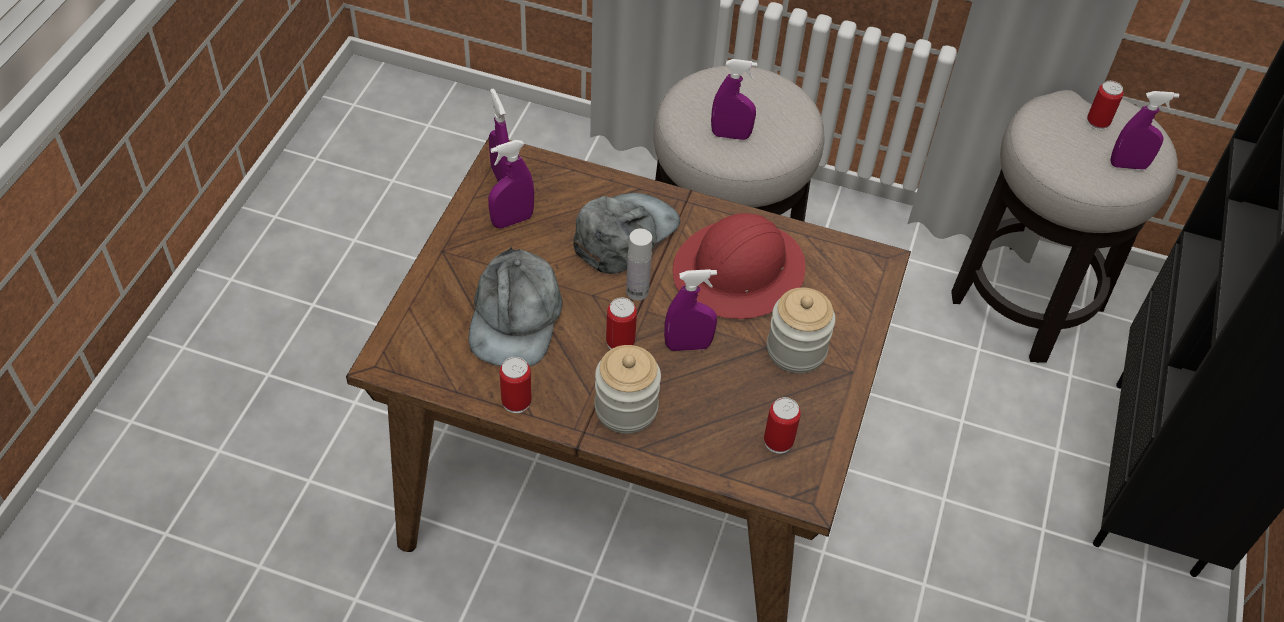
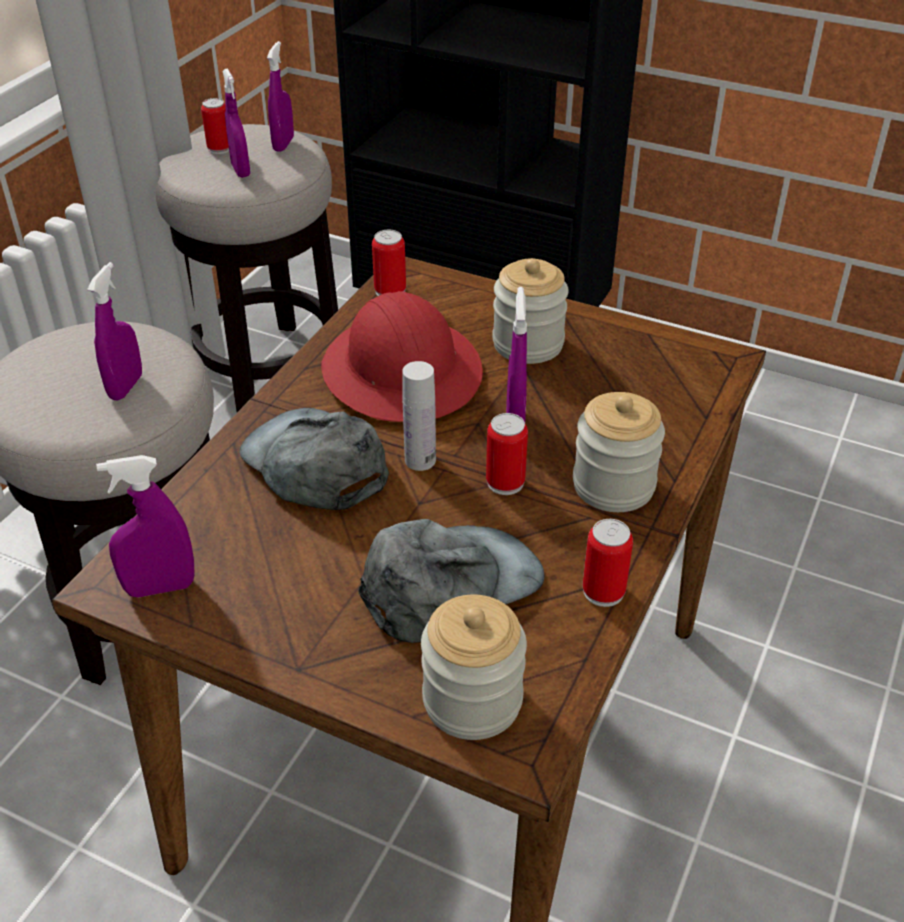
camera: 80 degrees left, 10 degrees down
grey cap [469,247,563,367] -> grey cap turned 45 degrees counterclockwise [358,519,544,643]
purple spray bottle [488,140,534,228] -> purple spray bottle moved to [222,69,250,178]
can [764,397,801,454] -> can moved to [372,230,406,296]
none -> jar [421,594,527,740]

